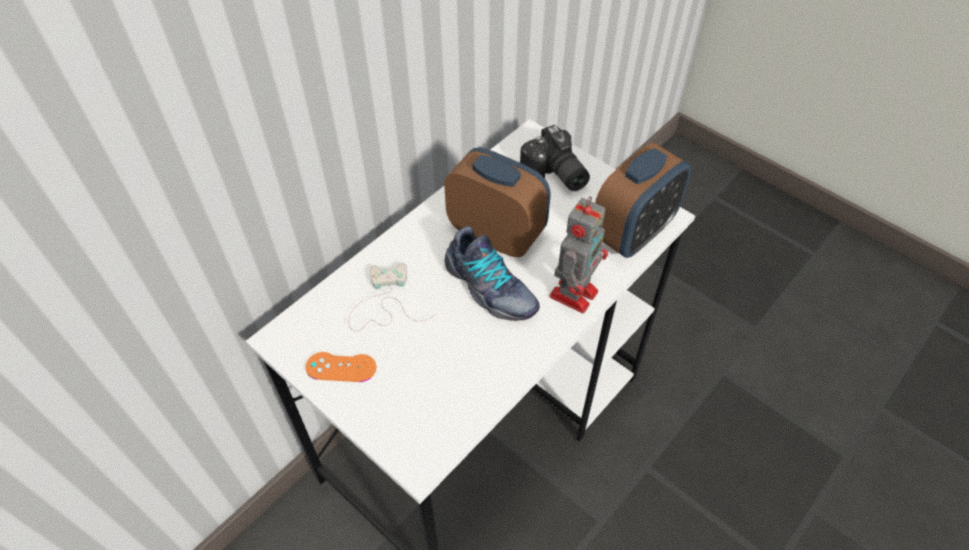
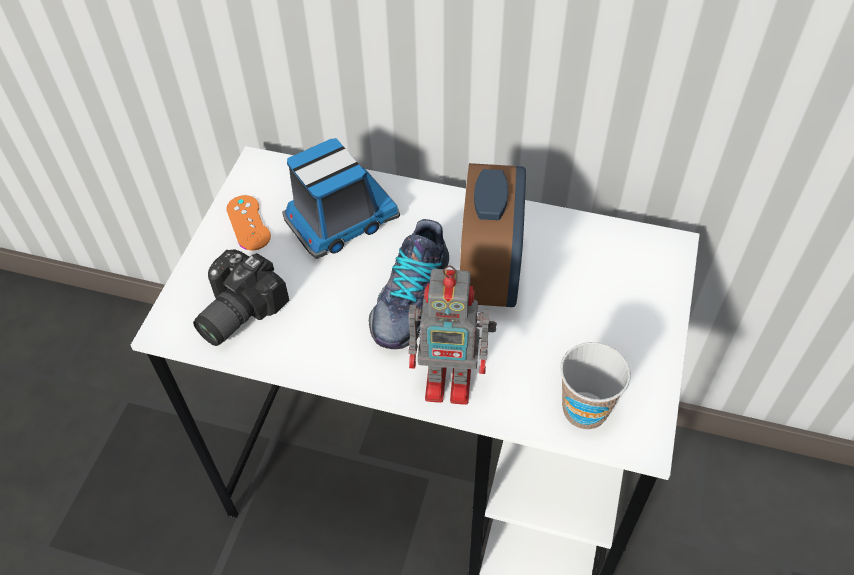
camera: 65 degrees right, 0 degrees up
white game controller [348,263,436,331] -> toy truck [282,138,400,259]
camera [520,125,590,191] -> camera moved to [193,249,289,346]
alarm clock [595,143,691,258] -> cup [560,342,631,430]

